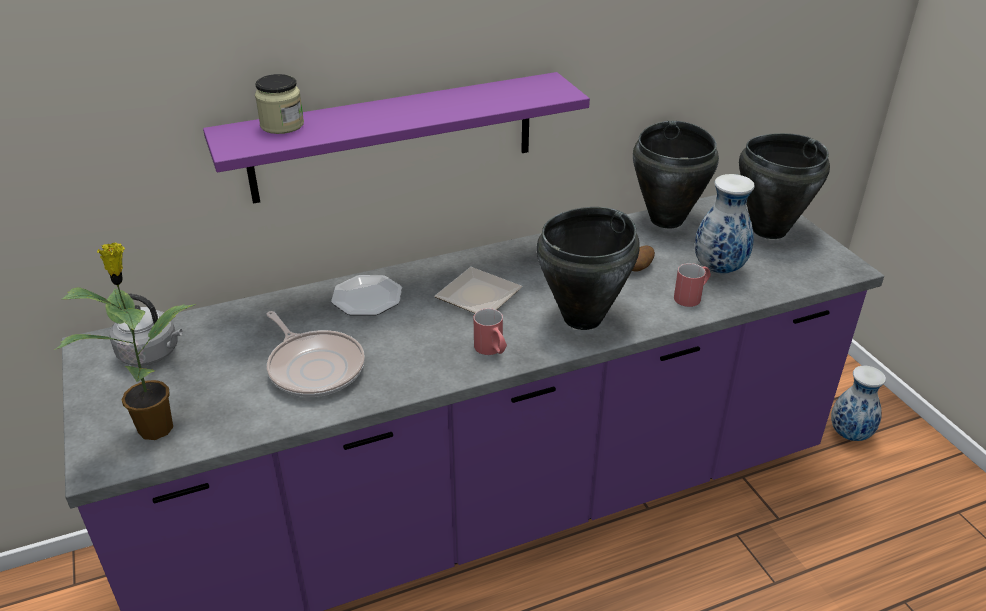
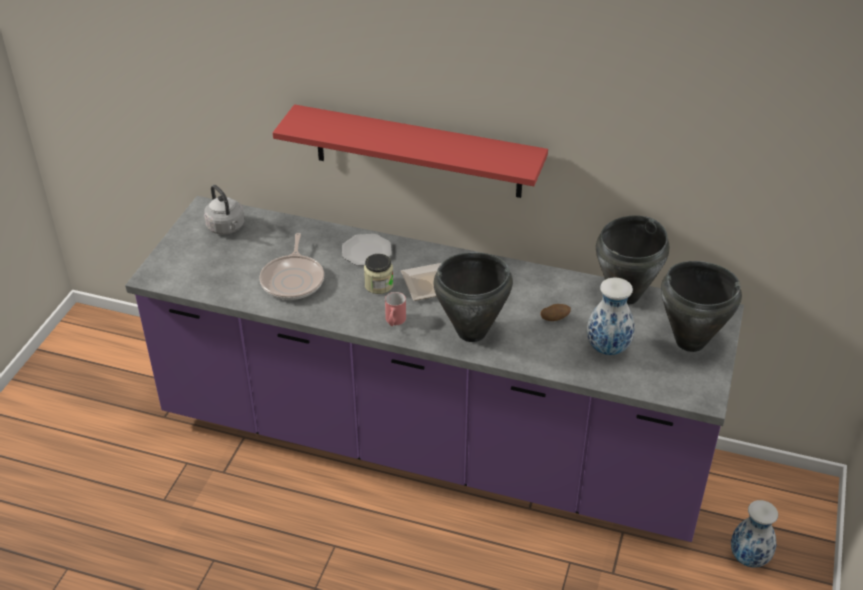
camera: 40 degrees right, 5 degrees up
potted plant [55,242,196,440] -> none
purple shelf [203,72,590,204] -> red shelf [273,104,548,198]
jar [255,74,304,134] -> jar moved to [364,254,393,294]
red mug [674,263,711,307] -> none

